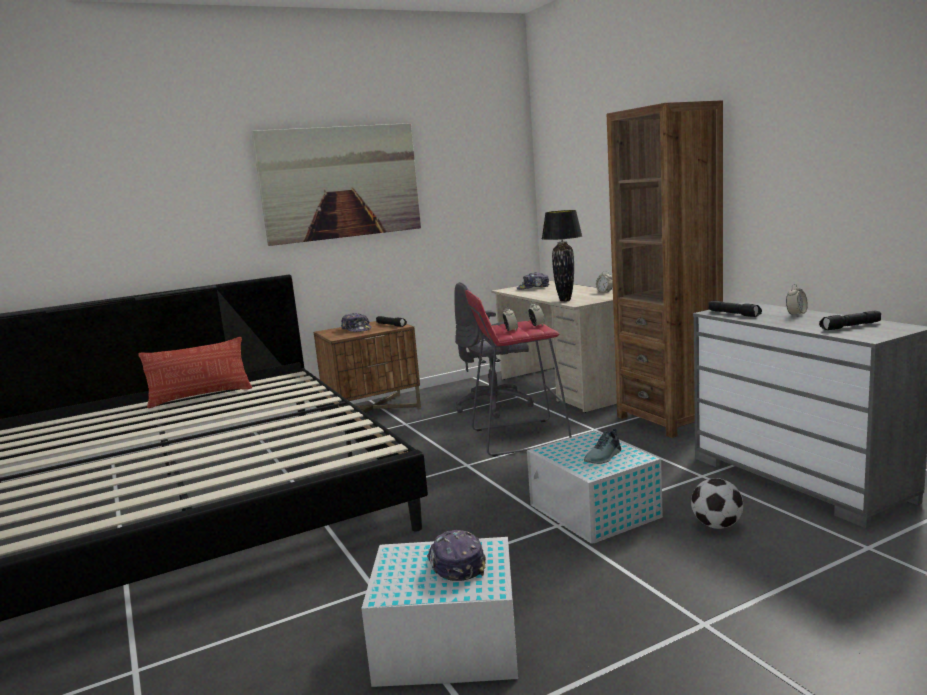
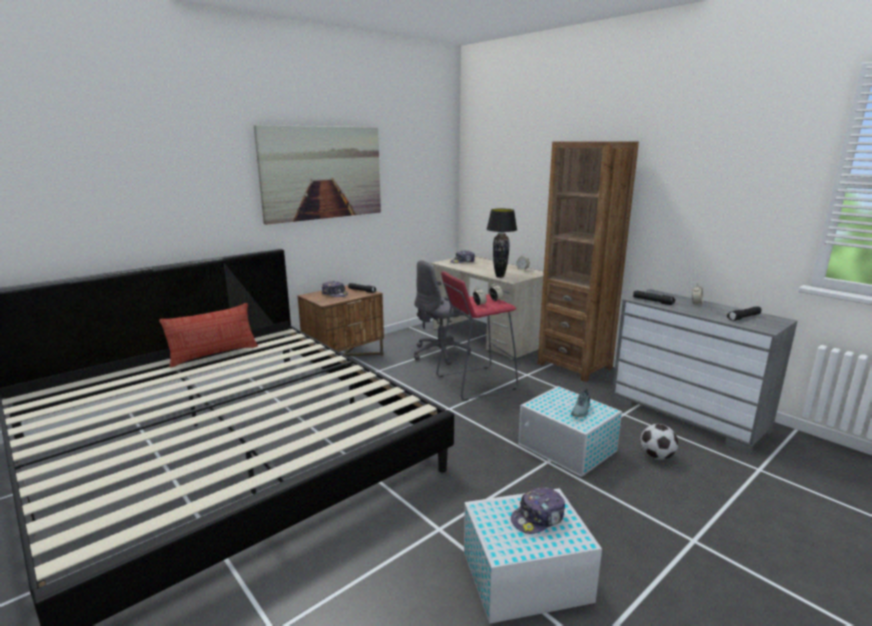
camera: 15 degrees left, 5 degrees up
cap [427,530,486,581] -> cap turned 90 degrees counterclockwise [511,487,565,534]

